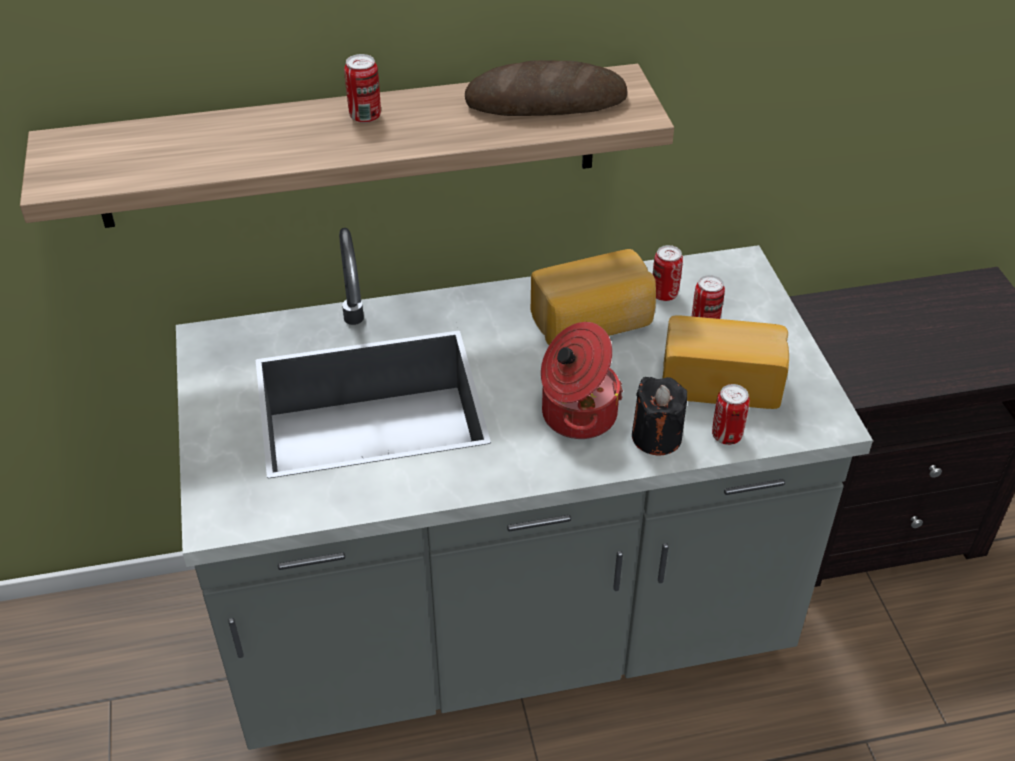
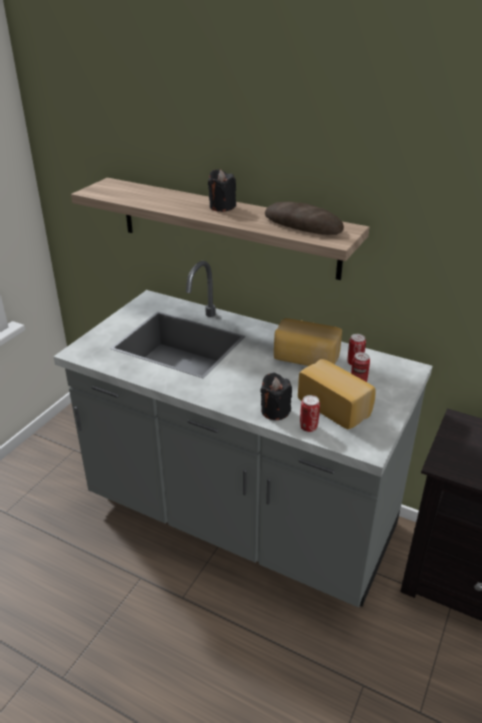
camera: 40 degrees right, 10 degrees down
can [344,54,381,123] -> black candle [208,169,236,212]
cooking pot [541,322,623,439] -> none

